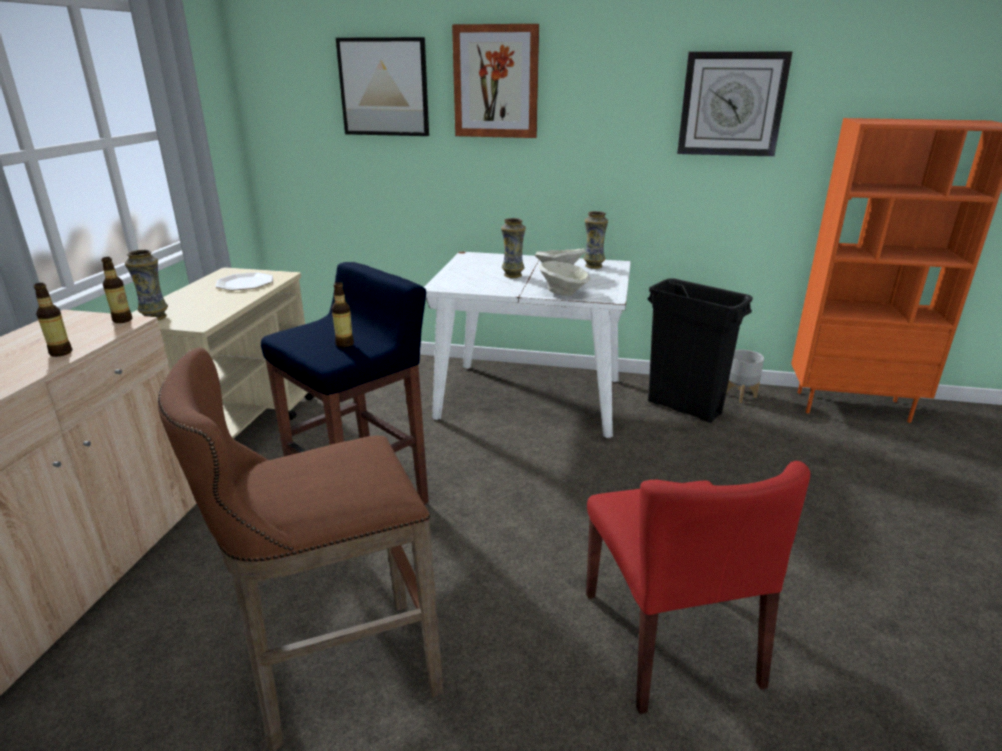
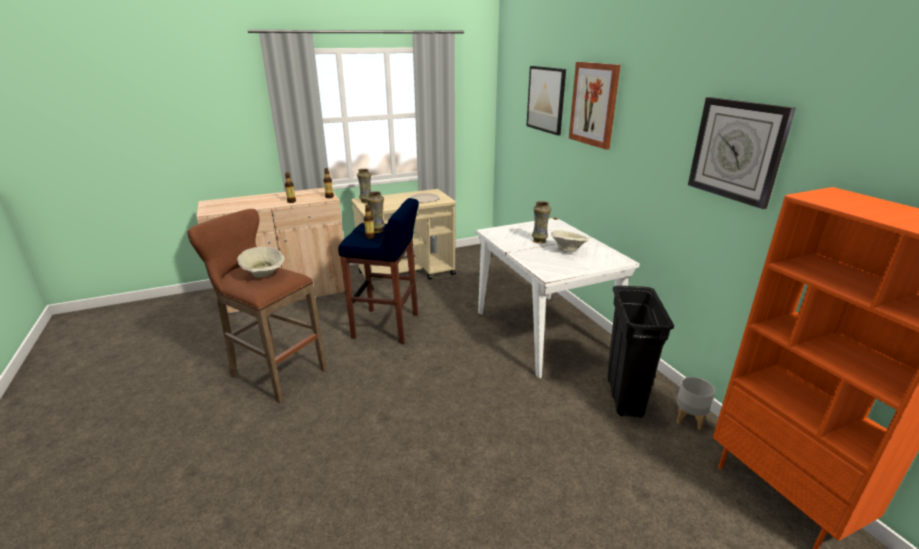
camera: 55 degrees right, 0 degrees up
beige bowl [539,261,591,296] -> beige bowl moved to [237,247,285,278]
vase [583,211,608,269] -> vase moved to [366,191,385,233]
red chair [586,461,810,714] -> none

